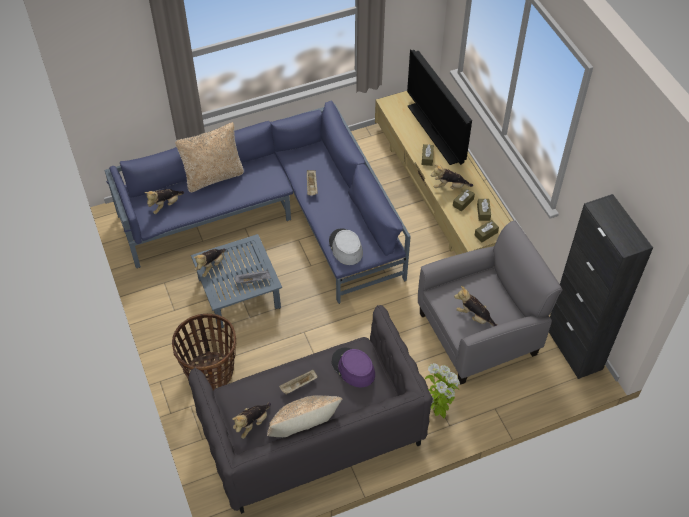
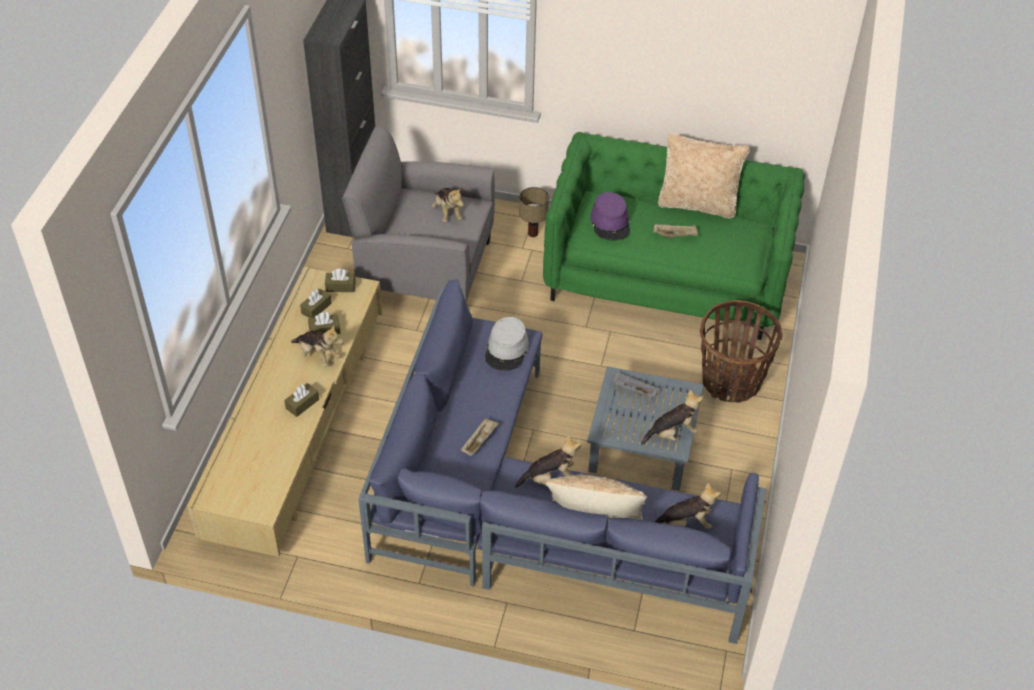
camera: 145 degrees left, 5 degrees down
grey sofa [188,305,433,514] -> green sofa [543,132,805,340]
plush toy [232,402,271,439] -> plush toy moved to [515,435,581,488]
television [407,50,472,165] -> none
potted plant [425,363,460,419] -> table lamp [519,187,549,237]

